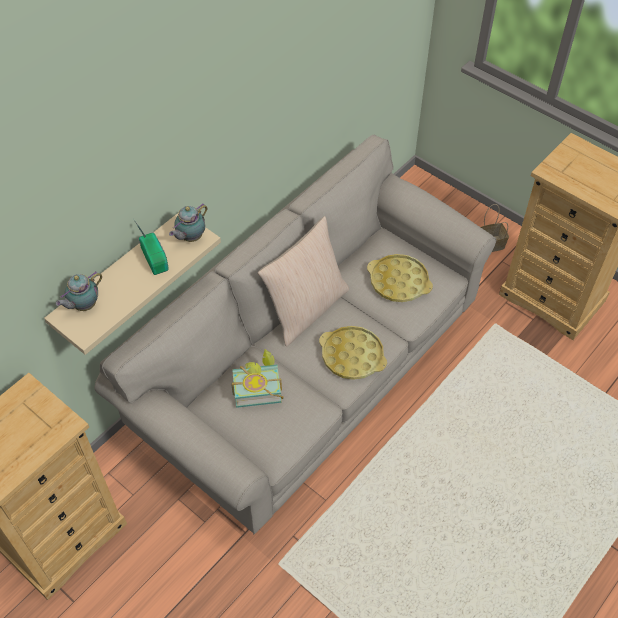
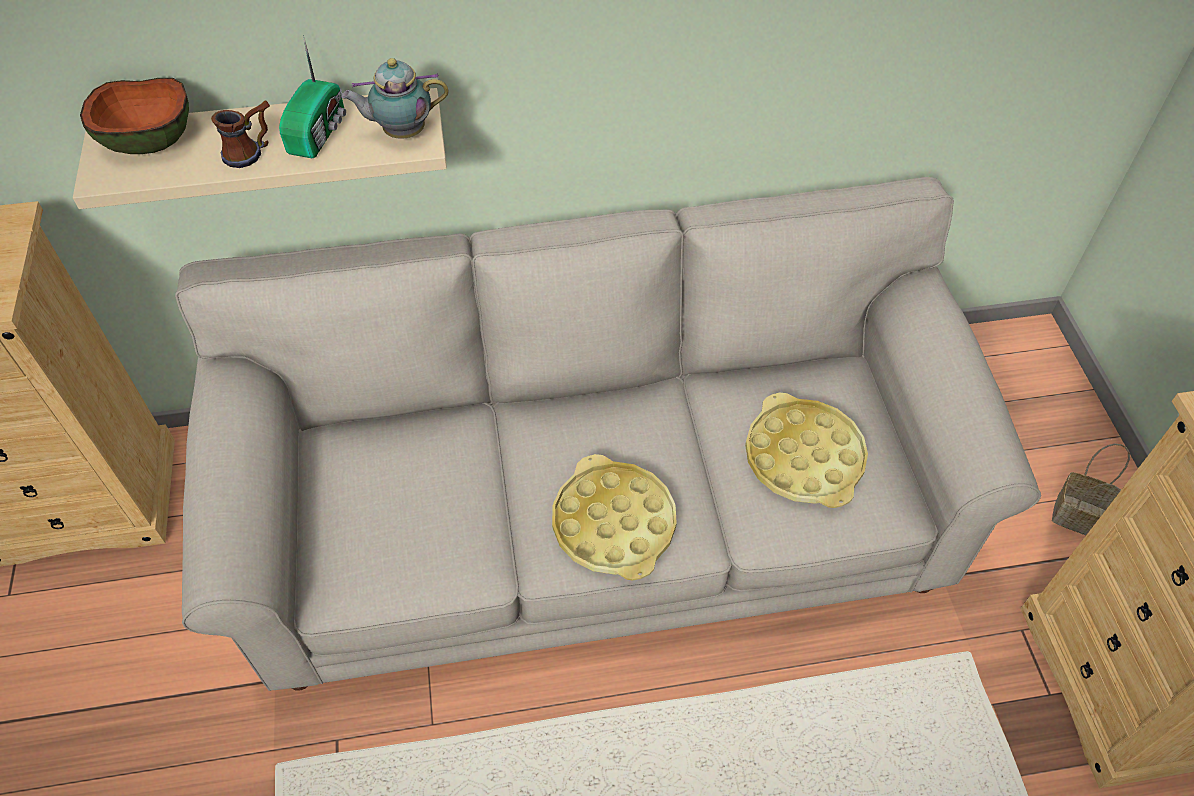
camera: 40 degrees right, 0 degrees up
teapot [56,271,102,311] -> bowl [80,78,189,154]
book [232,349,284,408] -> none
beige pillow [258,216,349,347] -> none
none -> mug [211,100,270,168]

